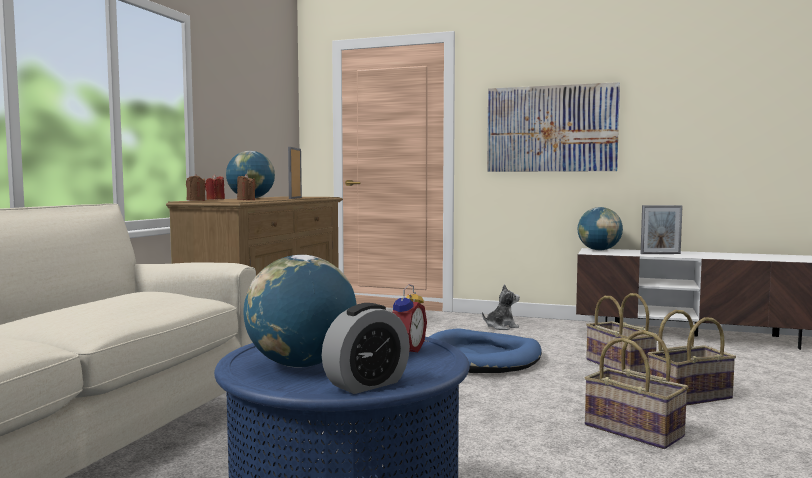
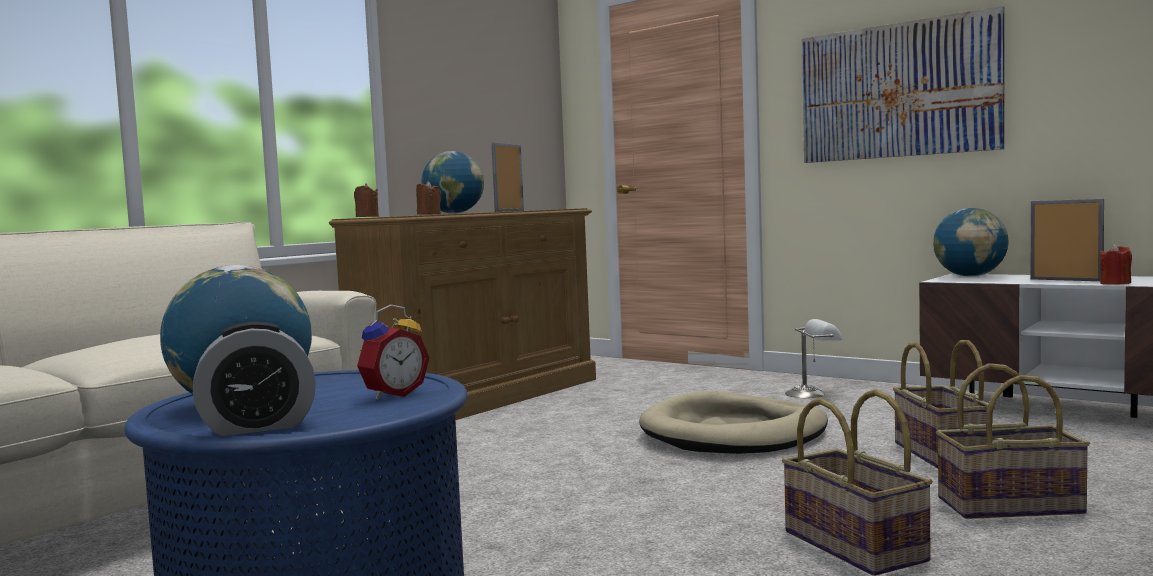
camera: 20 degrees right, 0 degrees up
red candle [205,174,225,200] -> red candle moved to [1100,244,1132,285]
blue dog bed [429,328,542,373] -> beige dog bed [639,390,828,454]
plush toy [482,284,520,330] -> white table lamp [785,319,843,398]
picture frame [641,205,683,254] -> picture frame turned 150 degrees counterclockwise [1031,199,1104,281]

